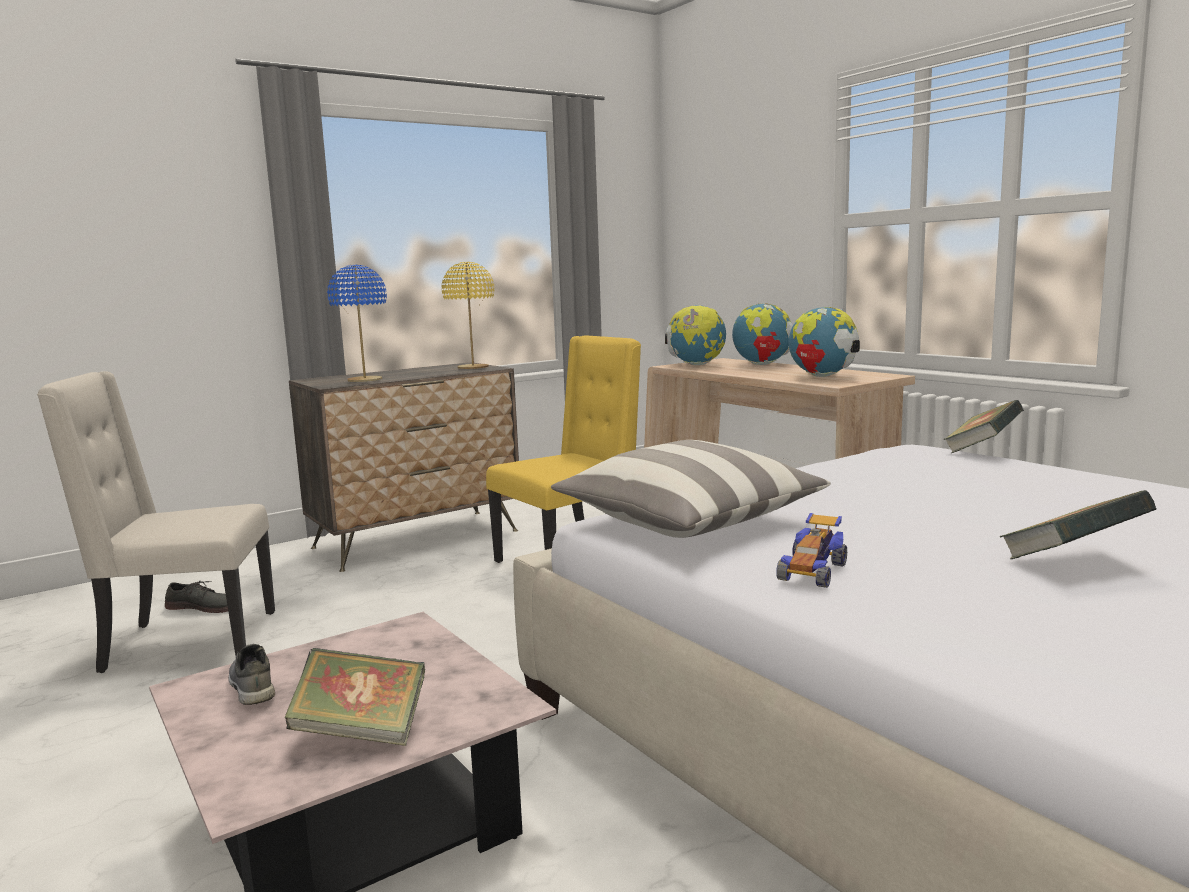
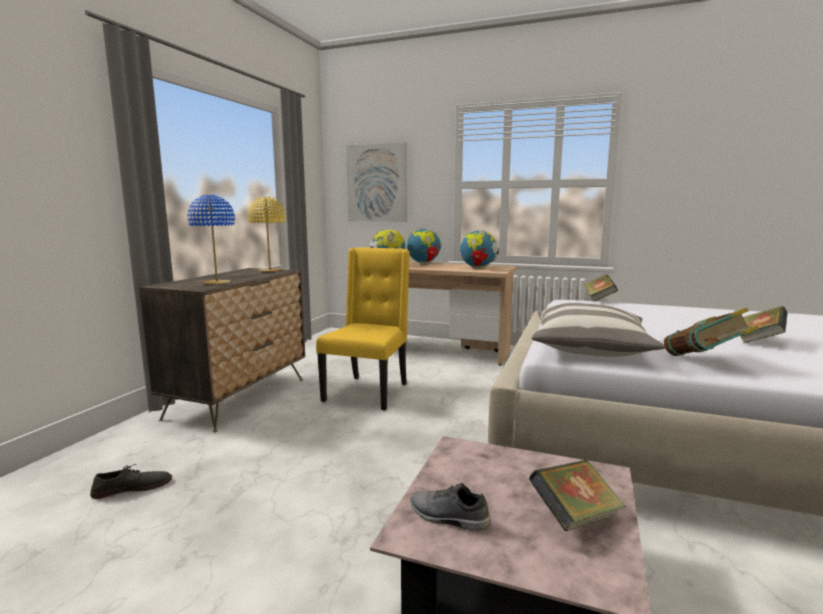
camera: 35 degrees left, 0 degrees up
beige chair [37,371,275,673] -> none
toy car [776,513,847,588] -> book [664,307,759,356]
none -> picture [346,142,407,222]

